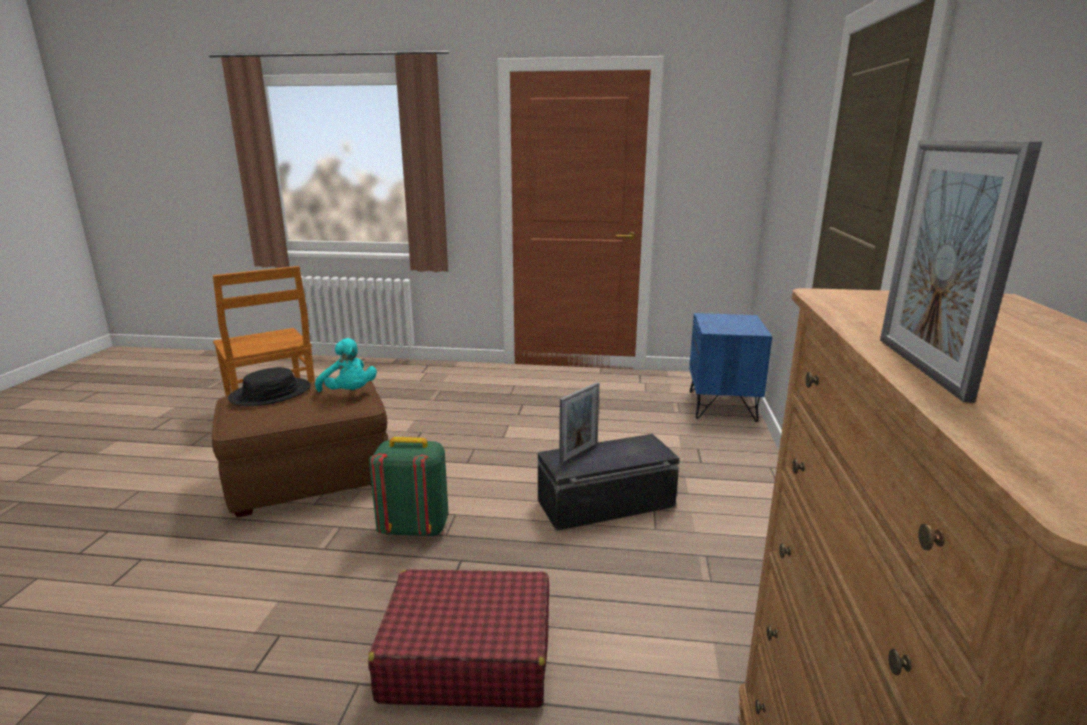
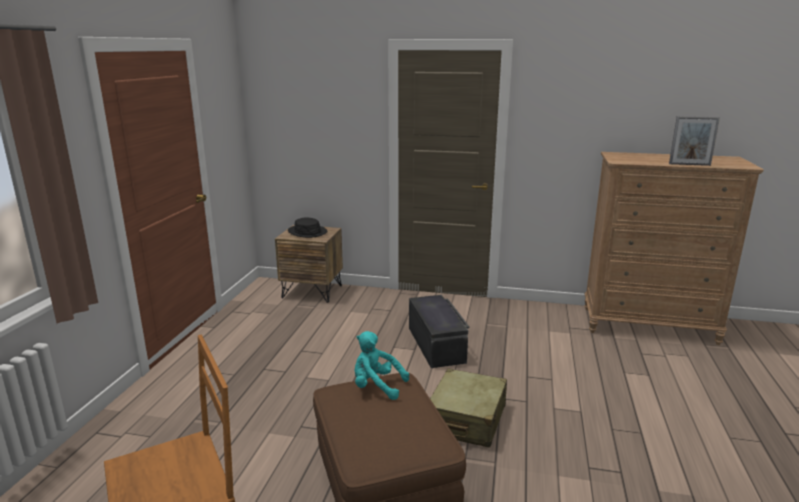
camera: 85 degrees left, 0 degrees up
black hat [228,367,311,406] -> black hat moved to [288,217,327,238]
turquoise plush toy [315,338,377,392] -> turquoise plush toy turned 120 degrees counterclockwise [355,331,409,400]
red suitcase [368,569,549,708] -> none
green backpack [369,437,449,537] -> beige suitcase [430,368,507,448]
picture frame [559,382,599,465] -> none
blue nightstand [689,313,772,422] -> brown nightstand [275,225,343,303]

